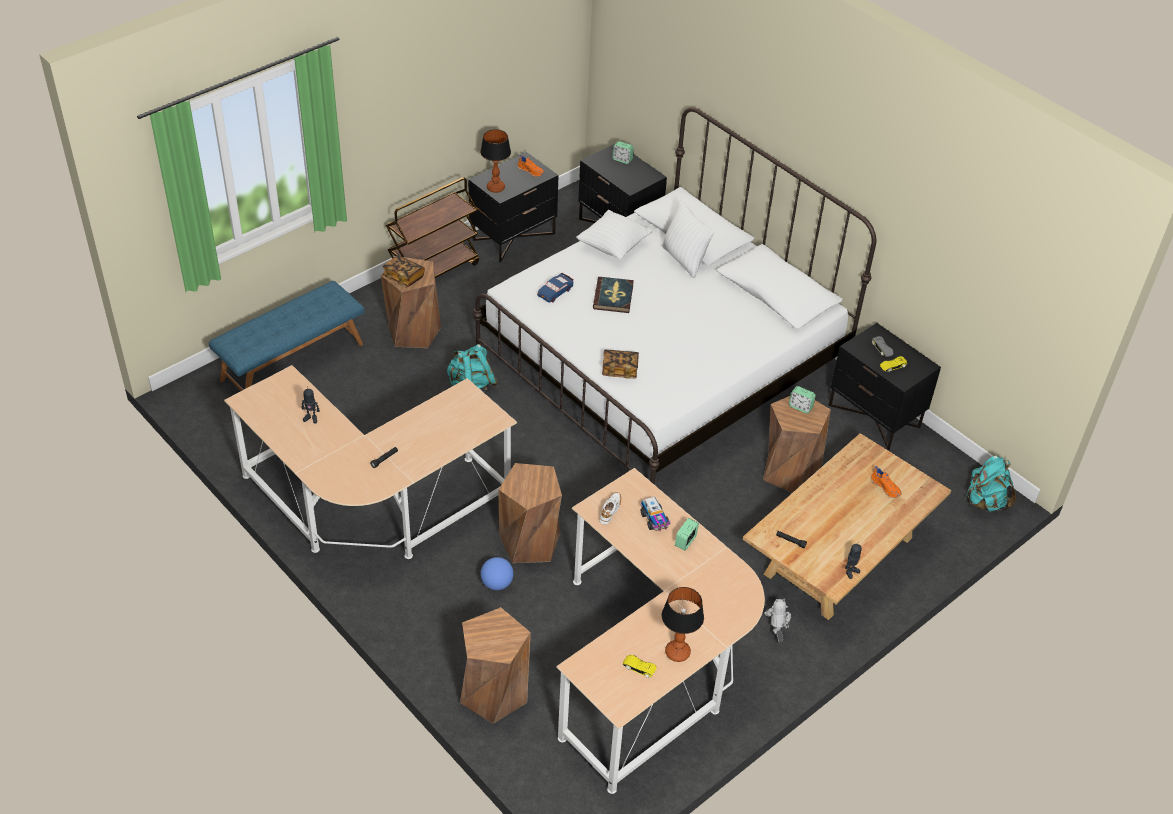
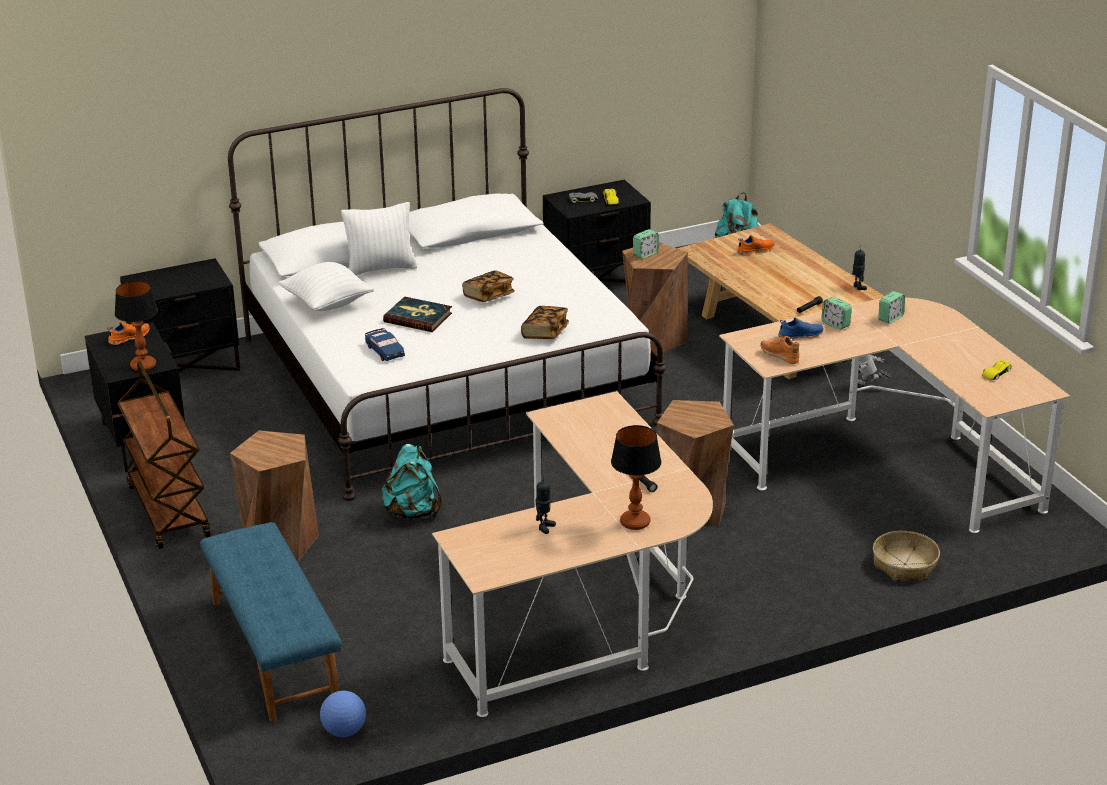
camera: 70 degrees left, 15 degrees down
book [382,255,425,287] -> book moved to [462,270,515,302]
brown stool [460,607,531,724] -> basket [873,531,940,580]
football [480,557,513,590] -> football moved to [320,691,366,737]
white shoe [599,492,621,525] -> orange shoe [760,335,799,364]
alarm clock [612,141,634,164] -> alarm clock moved to [878,291,905,324]
toy truck [640,497,671,532] -> blue shoe [778,318,823,339]
table lamp [662,587,704,662] -> table lamp moved to [611,425,661,530]

